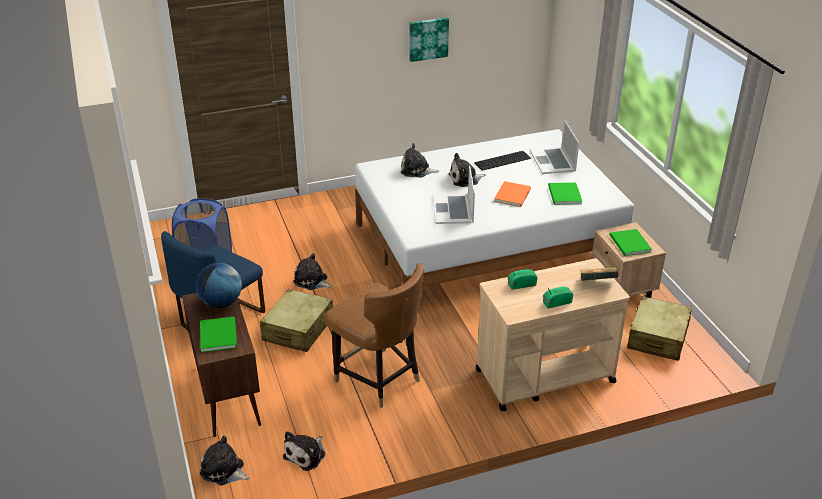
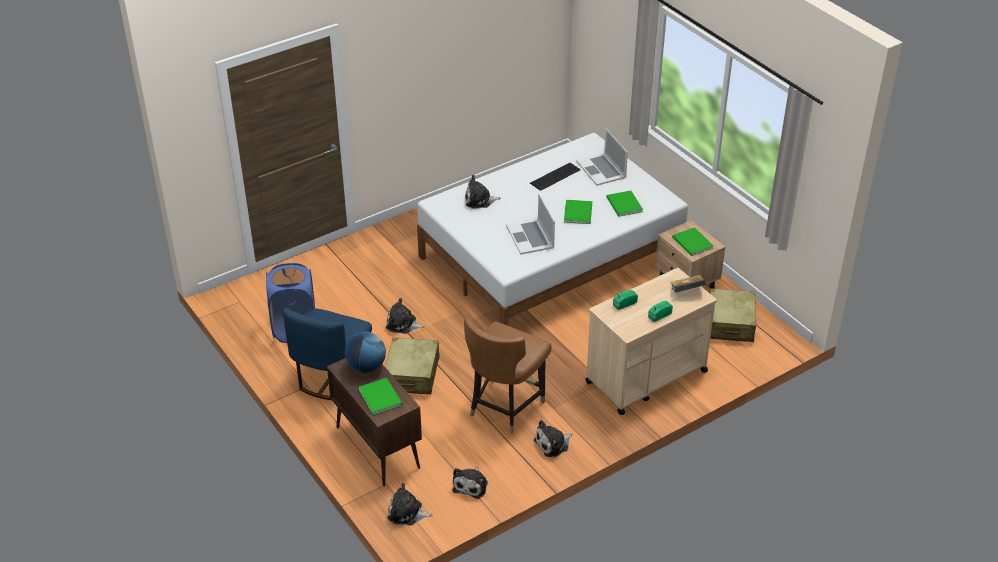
camera: 15 degrees left, 5 degrees up
brown chair [324,263,424,408] -> brown chair turned 90 degrees clockwise [464,316,552,434]
picture [410,18,449,62] -> none
plush toy [448,153,486,187] -> plush toy moved to [534,420,572,458]
orange book [494,181,531,207] -> green book [564,200,592,224]

